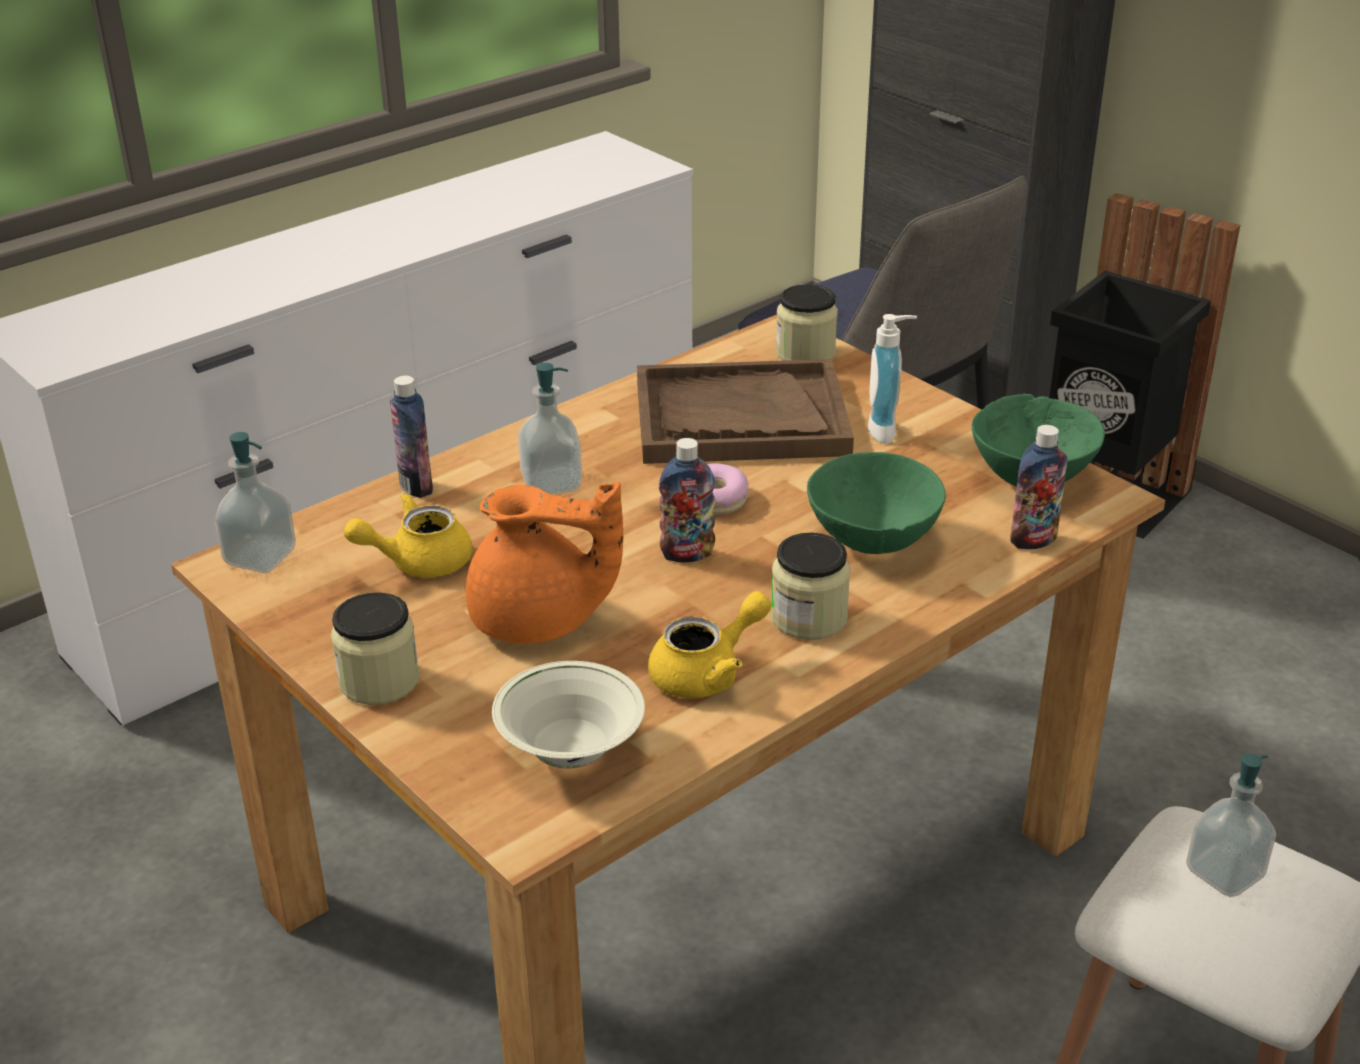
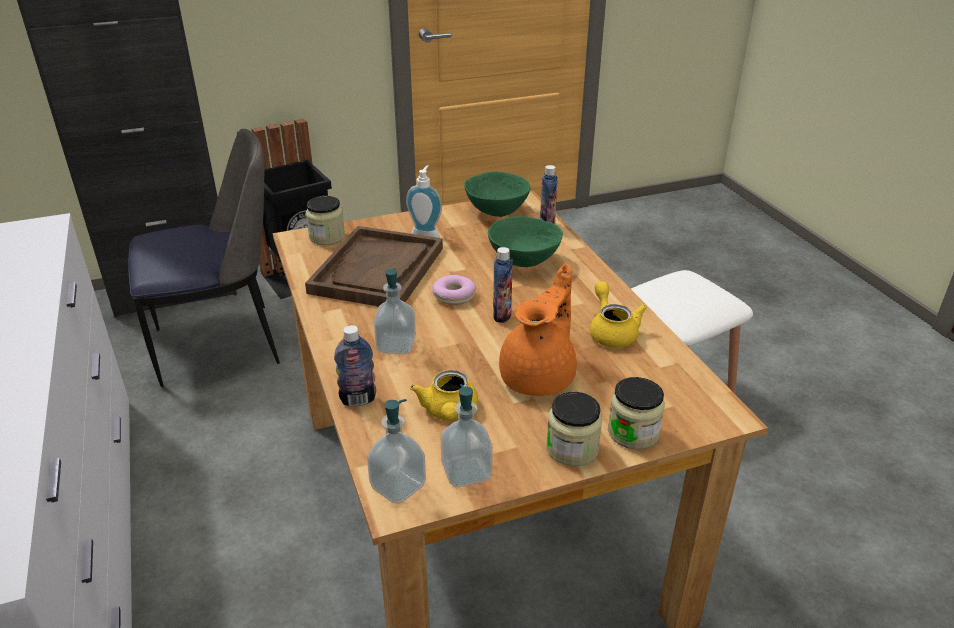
camera: 70 degrees left, 0 degrees up
white bowl [492,661,645,768] -> none
jar [771,532,851,640] -> jar moved to [608,377,665,450]
soap dispenser [1186,754,1276,897] -> soap dispenser moved to [441,384,493,487]

